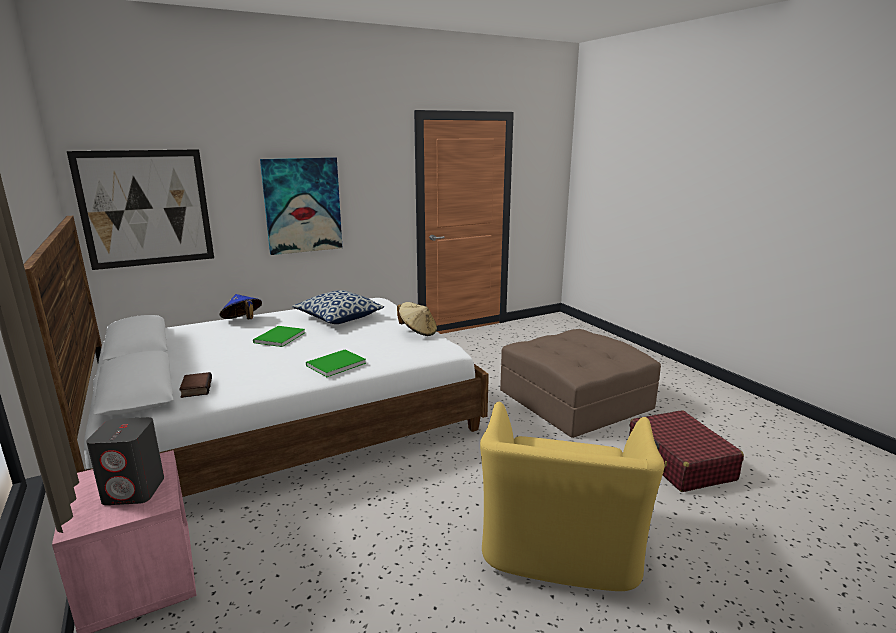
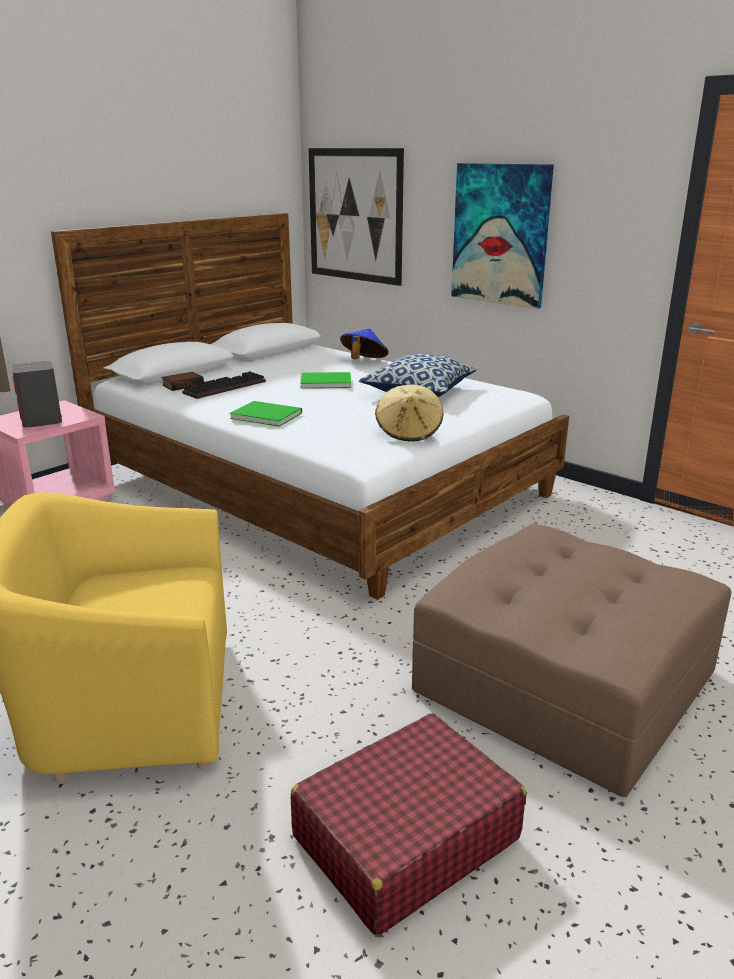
camera: 70 degrees right, 5 degrees up
none -> keyboard [182,371,266,399]

